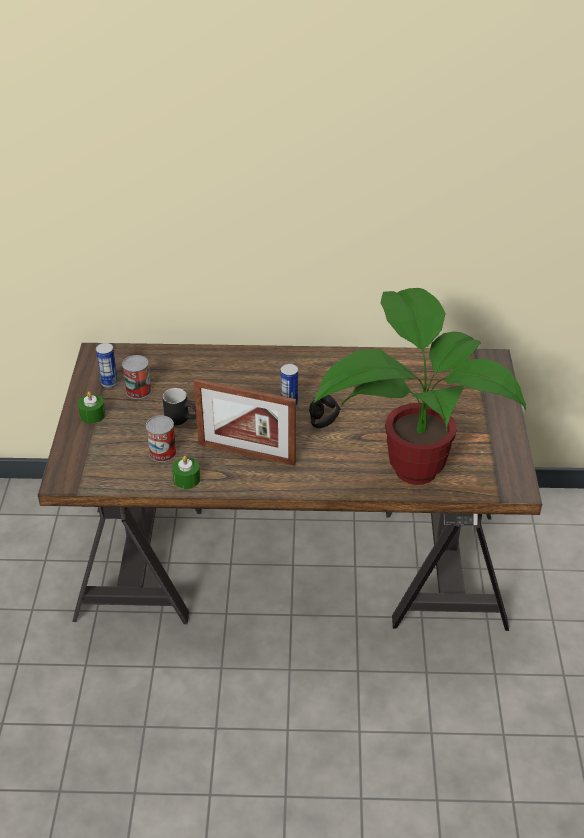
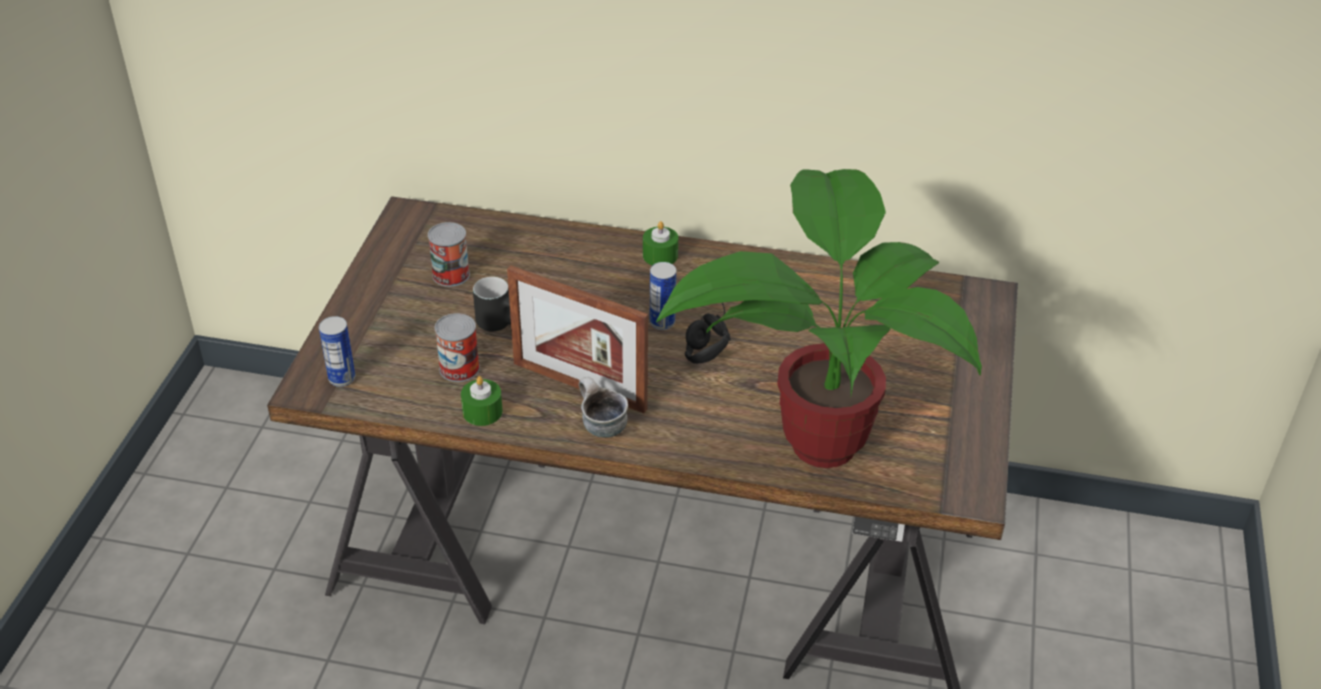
camera: 10 degrees right, 0 degrees up
green candle [78,392,105,424] -> green candle moved to [643,221,678,265]
can [96,343,118,388] -> can moved to [319,316,355,387]
none -> mug [579,377,628,438]

